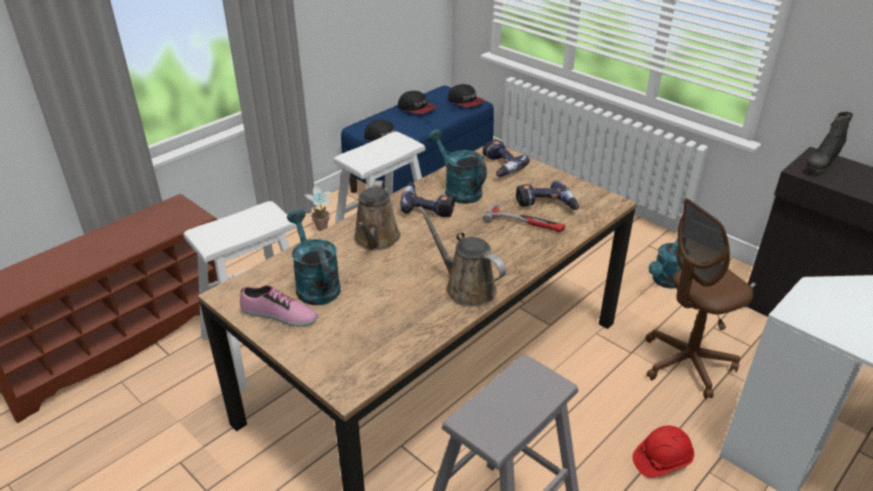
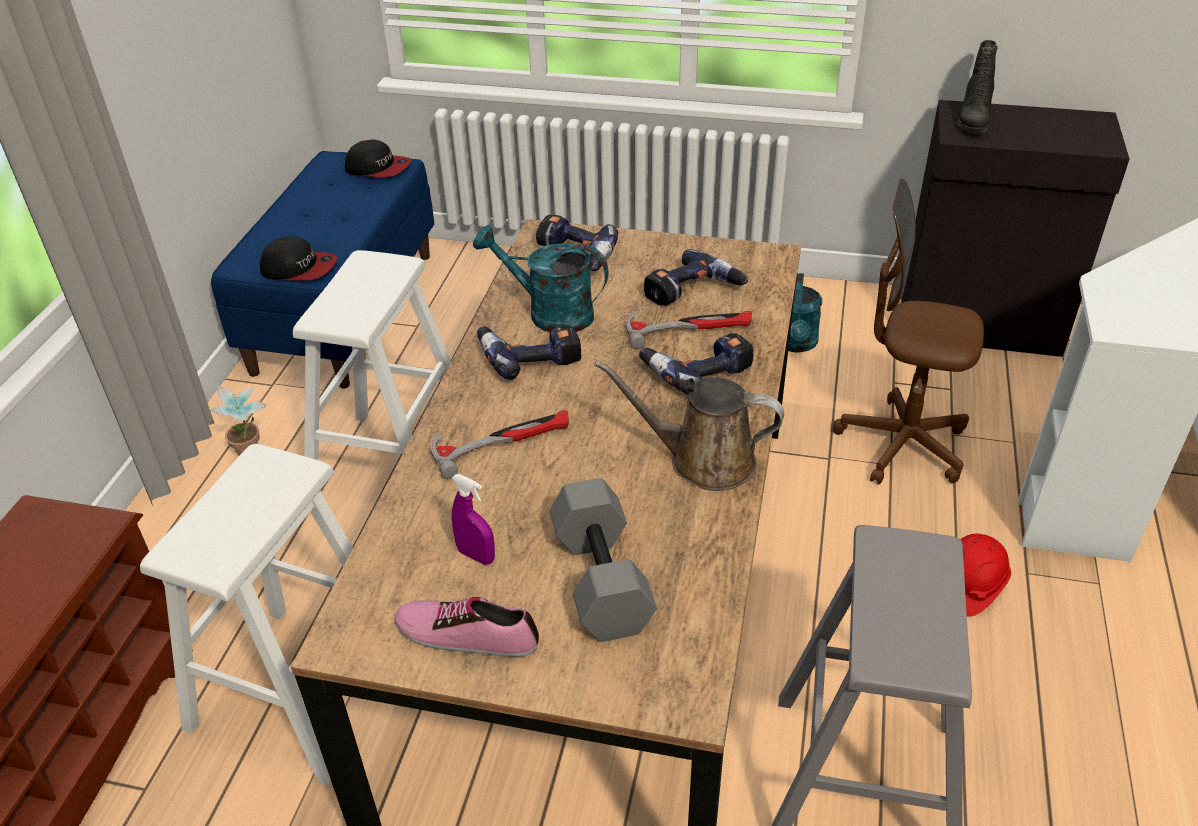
camera: 30 degrees left, 5 degrees up
shoe [240,285,318,327] -> shoe turned 150 degrees counterclockwise [395,597,539,657]
turquoise watering can [287,210,341,305] -> purple spray bottle [452,474,495,565]
brown watering can [354,181,401,250] -> hammer [430,410,569,479]
cap [398,91,436,114] -> none
brown office chair [645,198,753,399] -> brown office chair turned 75 degrees clockwise [833,179,984,485]
none -> grey dumbbell [549,478,657,642]
none -> power drill [639,333,754,395]

